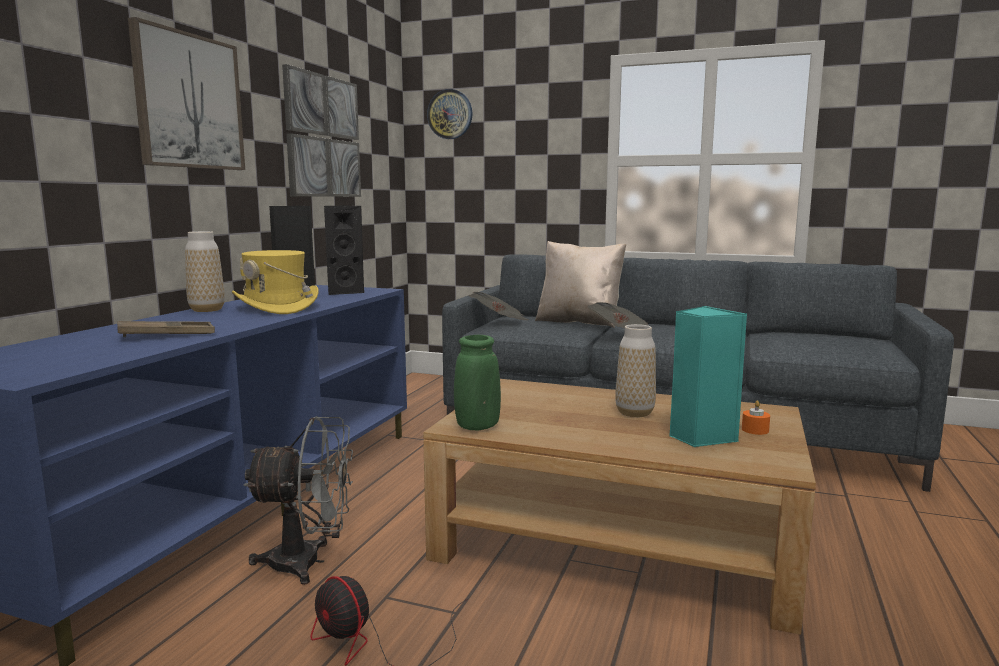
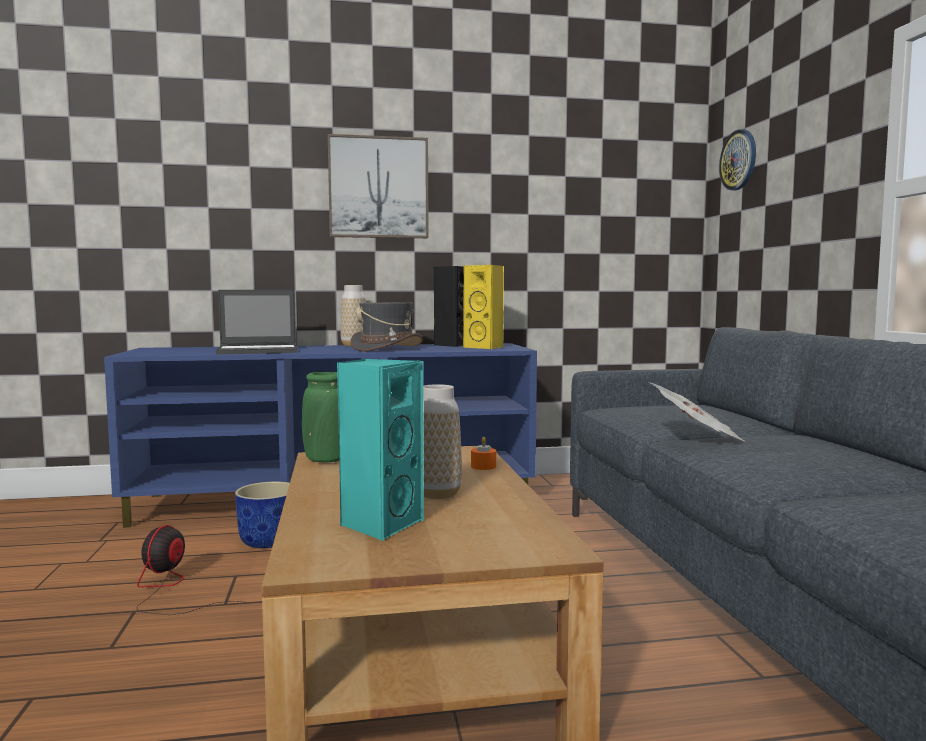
camera: 60 degrees right, 5 degrees down
brown tray [117,321,215,337] -> laptop [216,290,298,354]
yellow hat [232,250,319,314] -> grey hat [350,302,423,352]
grey fan [244,416,353,585] -> blue planter [235,482,290,548]
picture [282,64,361,197] -> none
black speaker [324,206,364,295] -> yellow speaker [463,265,504,349]
newspaper [469,292,529,320] -> none
beige pillow [535,241,626,328] -> none
orange candle [742,400,770,435] -> orange candle moved to [471,437,496,470]

